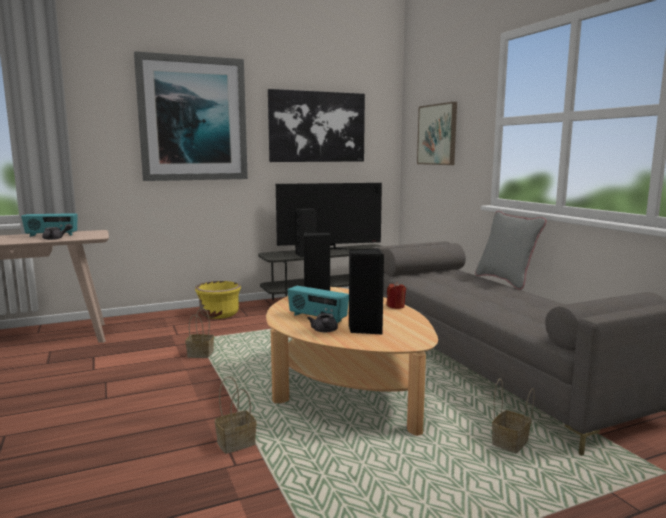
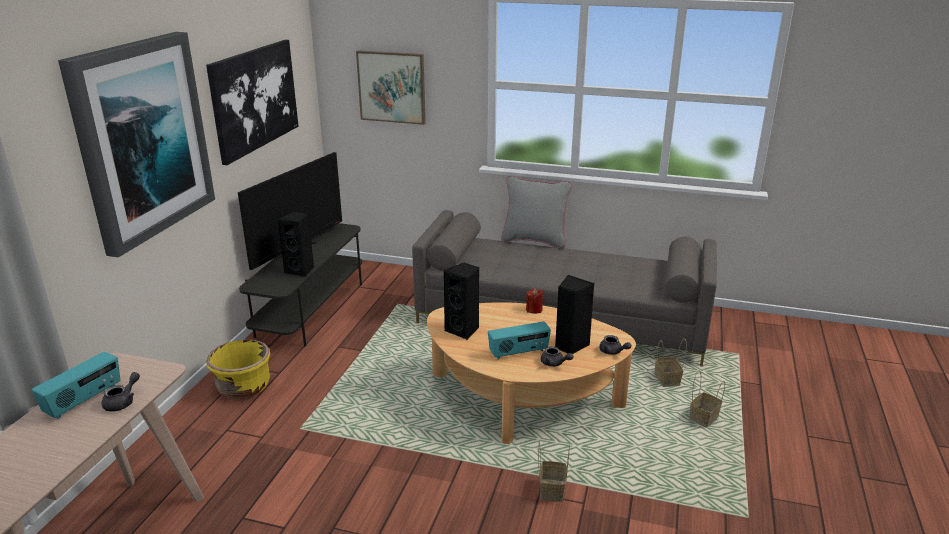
camera: 50 degrees left, 15 degrees up
basket [185,308,214,358] -> basket moved to [689,370,725,428]
none -> grey teapot [599,335,632,355]

